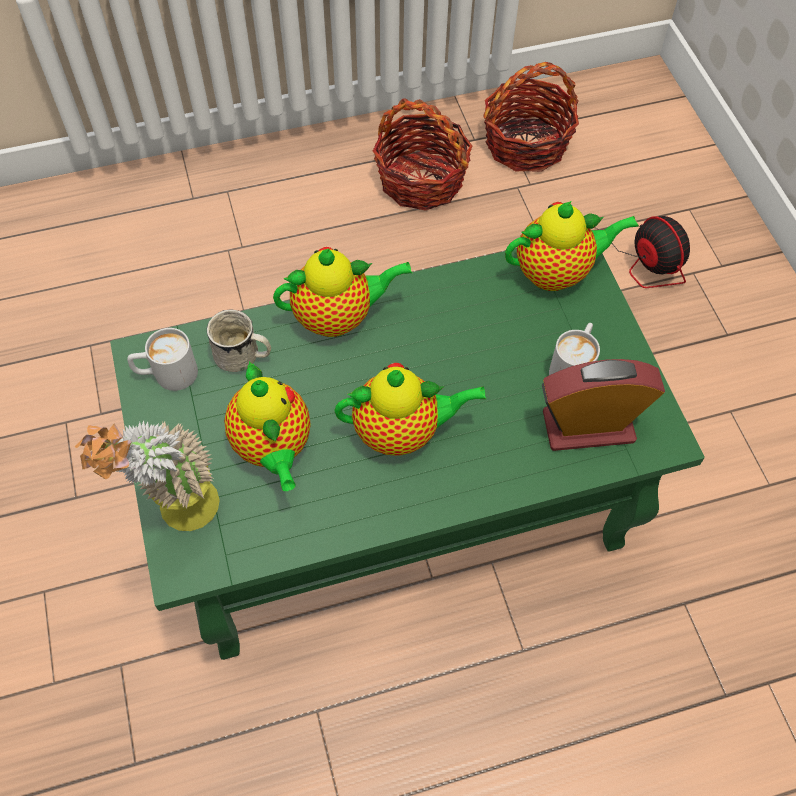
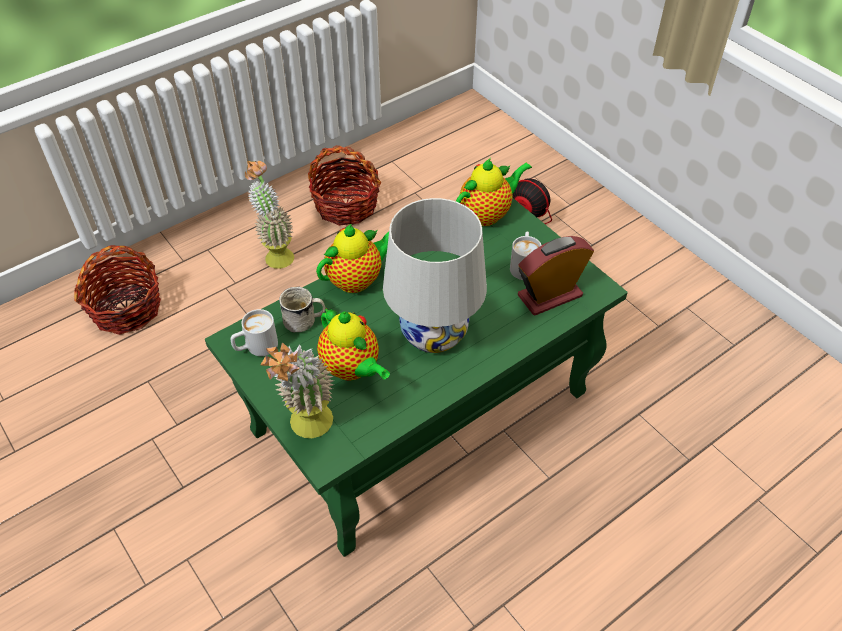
camera: 20 degrees left, 10 degrees down
teapot [334,363,486,456] -> white table lamp [383,198,487,353]
basket [484,62,579,172] -> basket moved to [74,245,161,335]
none -> potted plant [245,160,294,269]

